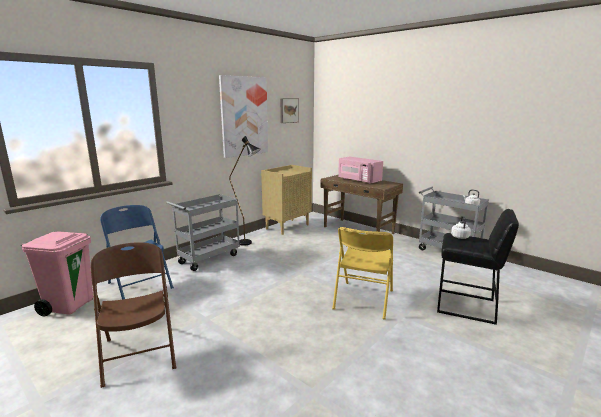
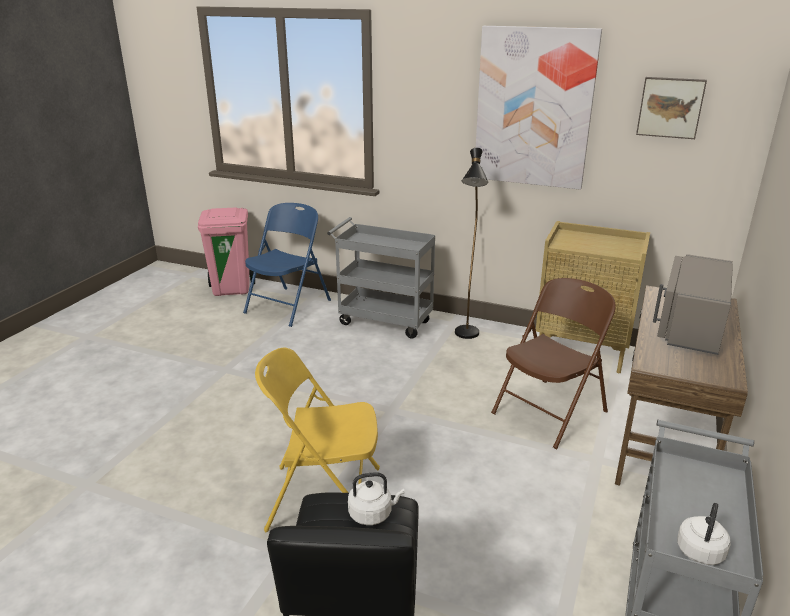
camera: 70 degrees right, 10 degrees up
brown chair [91,242,176,388] -> brown chair moved to [491,278,616,449]
pink microwave [338,157,383,184] -> grey microwave [653,254,733,355]

